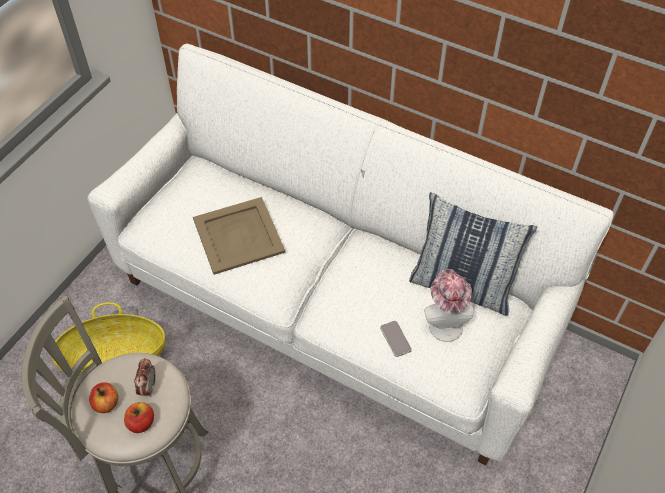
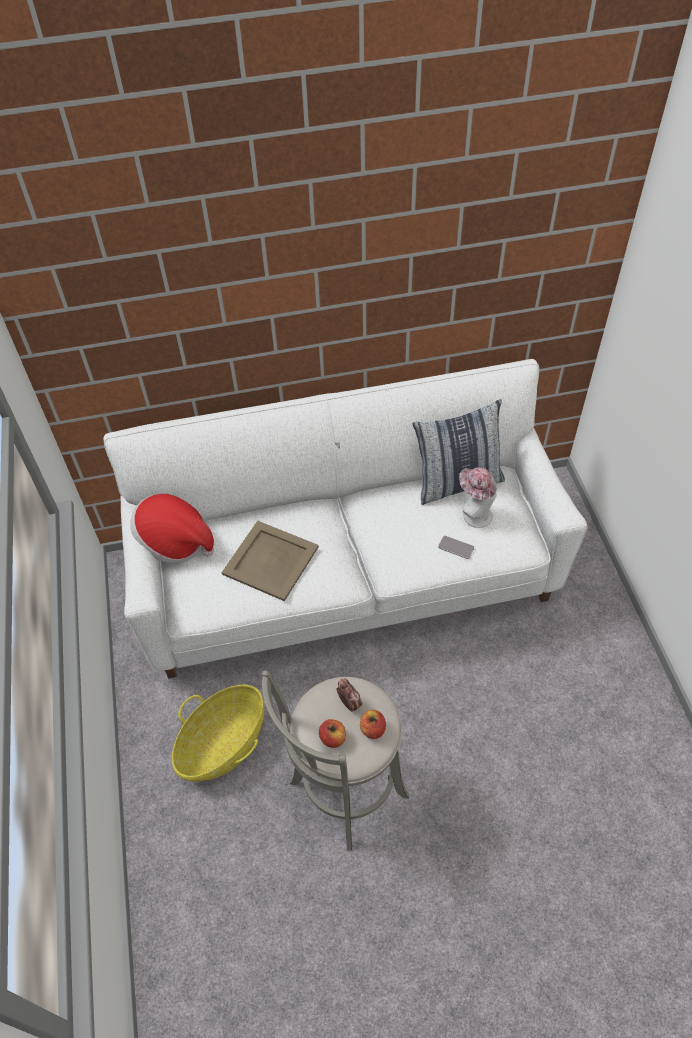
camera: 40 degrees left, 0 degrees up
none -> hat [130,494,214,563]

